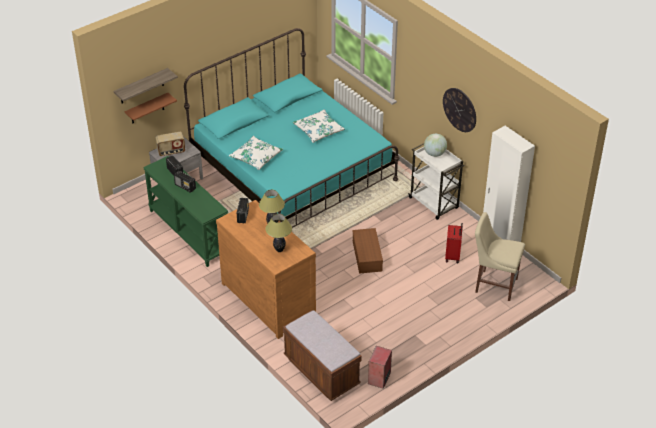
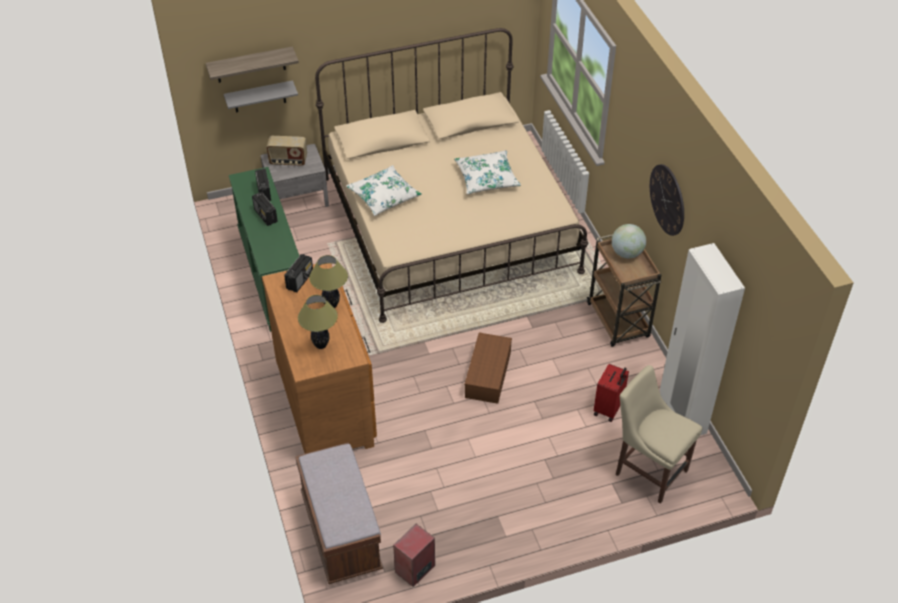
camera: 20 degrees right, 5 degrees up
brown shelf [125,93,177,124] -> grey shelf [224,80,298,113]
turquoise bed [184,28,399,228] -> beige bed [315,28,588,323]
white cart [408,143,465,220] -> brown cart [587,234,661,347]

